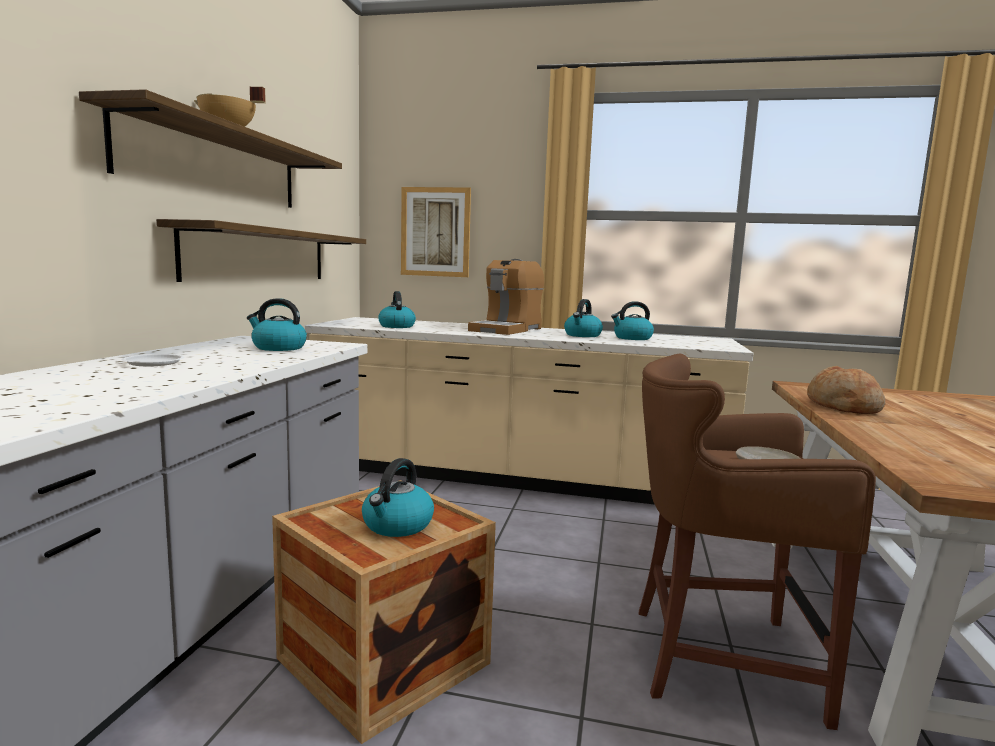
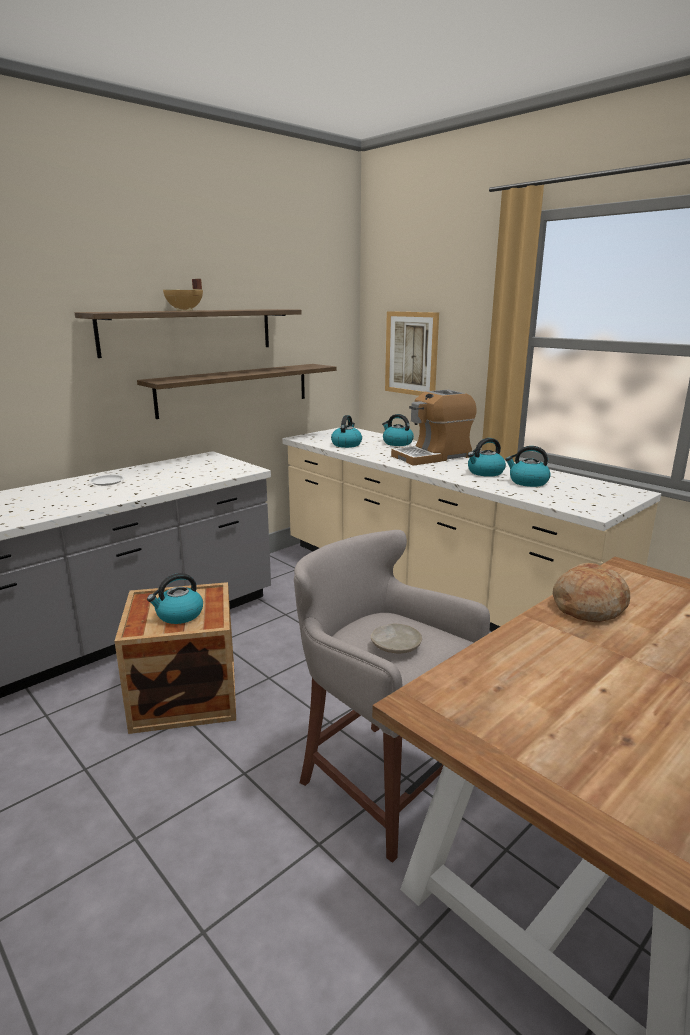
camera: 35 degrees right, 10 degrees up
kettle [247,298,307,351] -> kettle moved to [382,414,414,446]
brown stool [638,354,876,730] -> grey stool [294,530,490,863]

